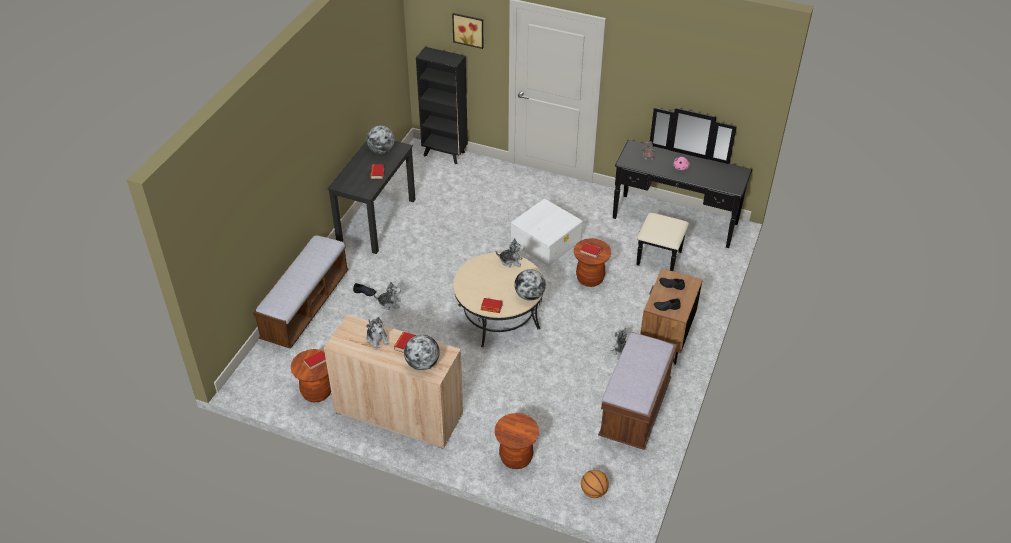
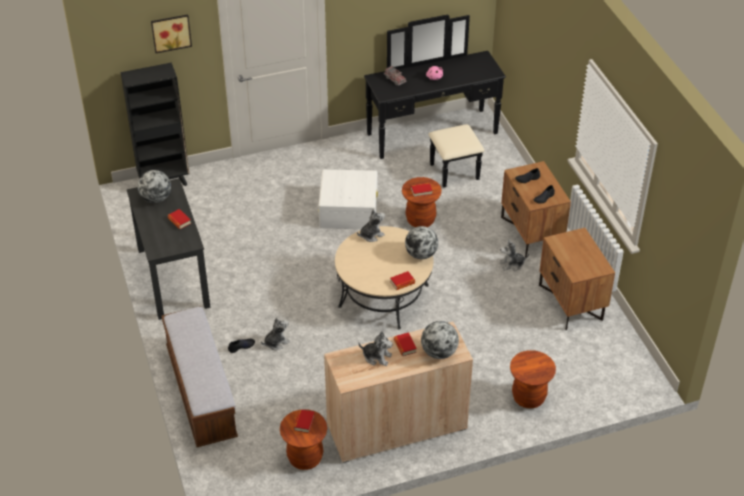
camera: 40 degrees left, 0 degrees up
basketball [581,470,609,498] -> none
brown bench [598,332,677,450] -> brown nightstand [539,228,615,330]

